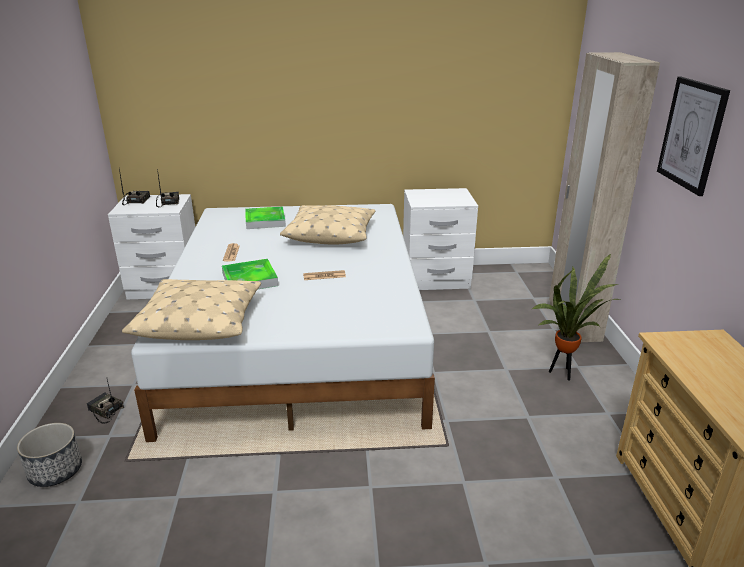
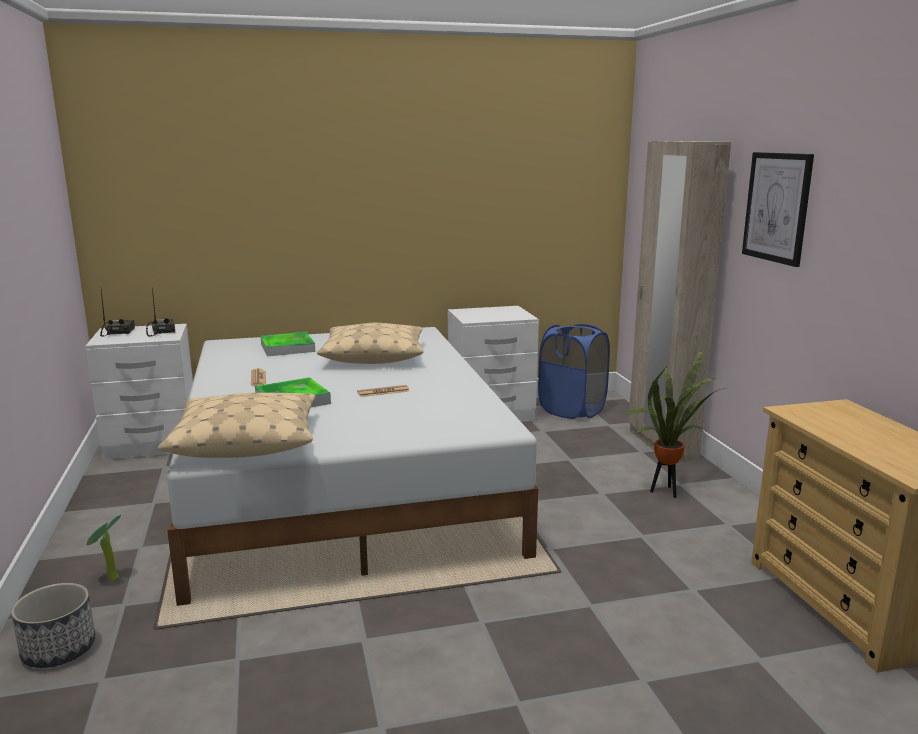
camera: 10 degrees left, 10 degrees down
radio [87,379,124,424] -> potted plant [86,514,121,581]
none -> blue laundry basket [538,324,610,419]

